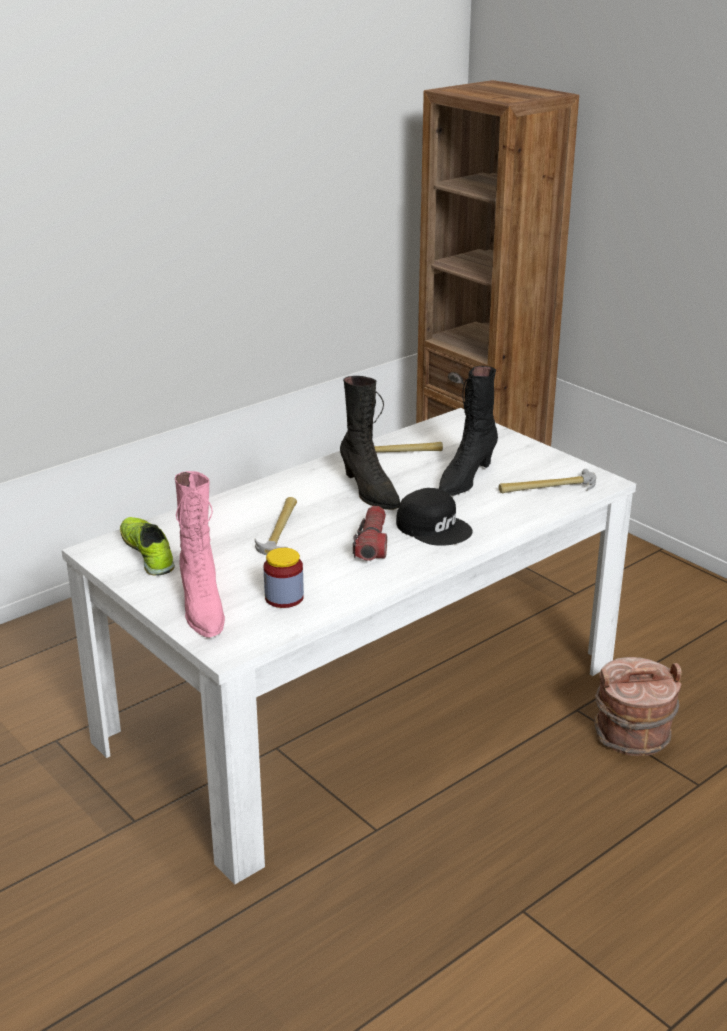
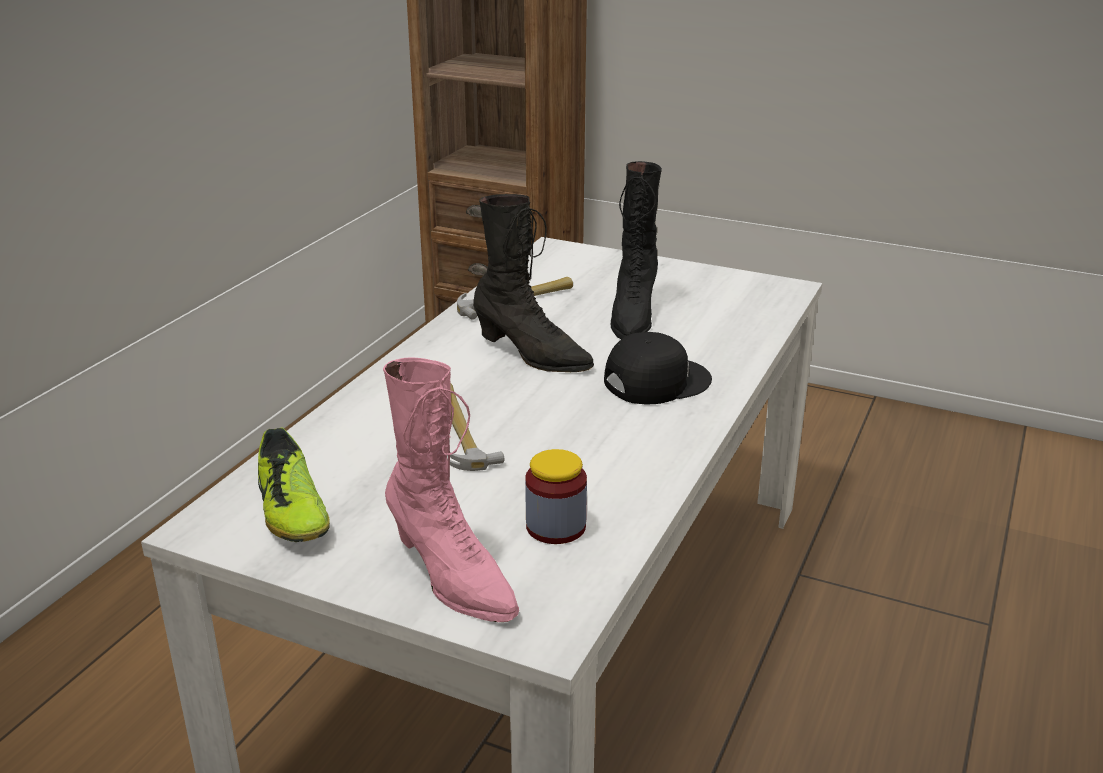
camera: 25 degrees left, 0 degrees up
shoe [120,517,175,576] -> shoe turned 150 degrees counterclockwise [258,427,330,542]
flashlight [353,506,387,561] -> none
black cap [396,488,473,546] -> black cap turned 45 degrees counterclockwise [604,332,712,405]
hammer [499,469,596,493] -> none
brown bucket [594,657,682,756] -> none

